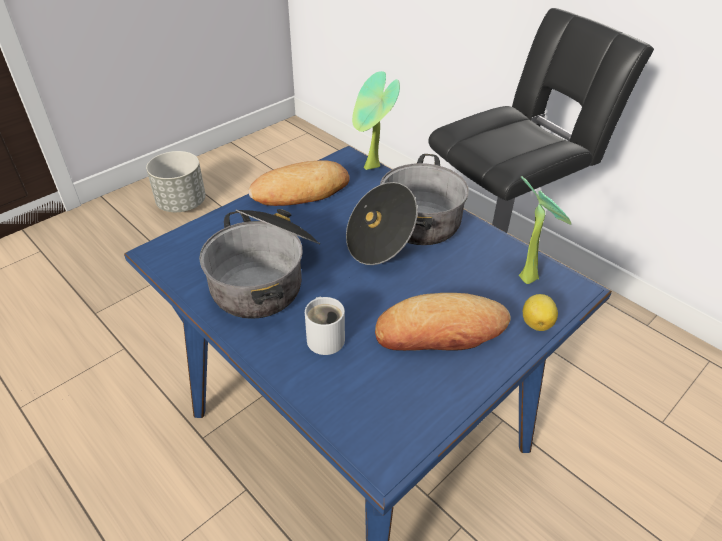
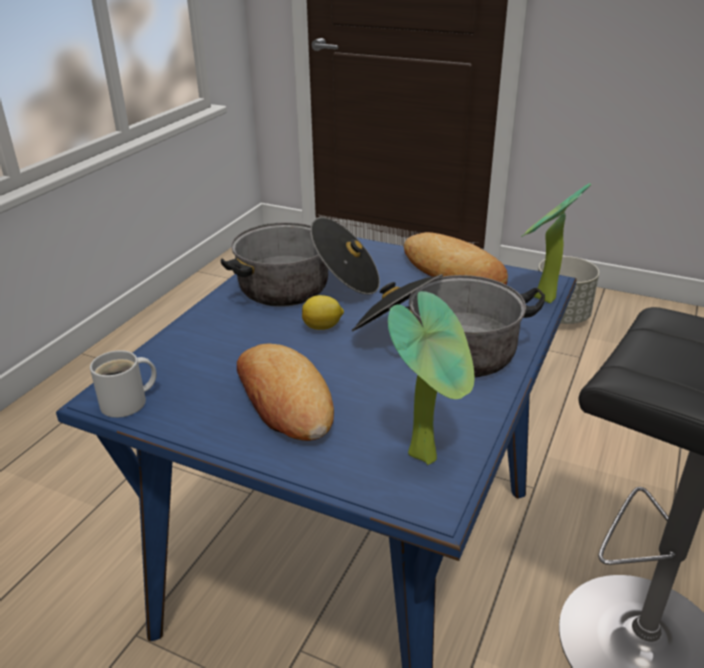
camera: 70 degrees right, 10 degrees down
white mug [305,297,345,355] -> white mug moved to [90,350,157,418]
lemon [523,294,558,331] -> lemon moved to [302,295,344,330]

